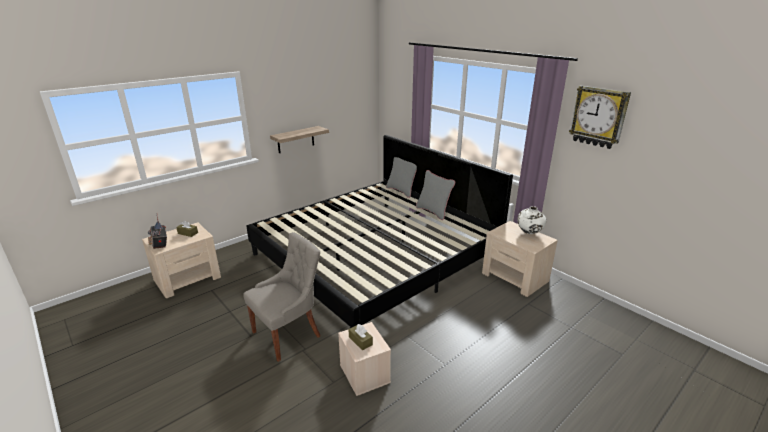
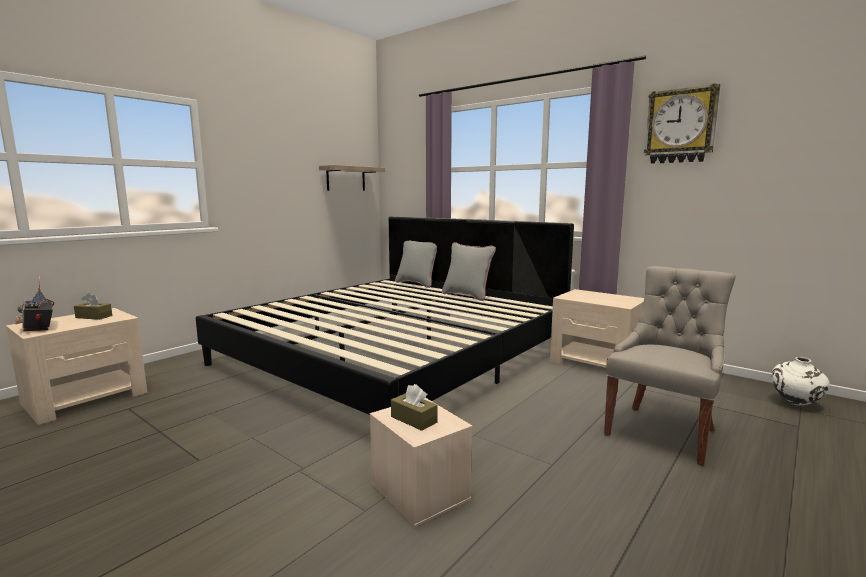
camera: 10 degrees left, 15 degrees down
grey chair [243,232,320,362] -> grey chair moved to [604,266,736,466]
shelf [270,126,329,153] -> shelf moved to [319,165,385,191]
white vase [518,206,547,234] -> white vase moved to [772,357,830,405]

